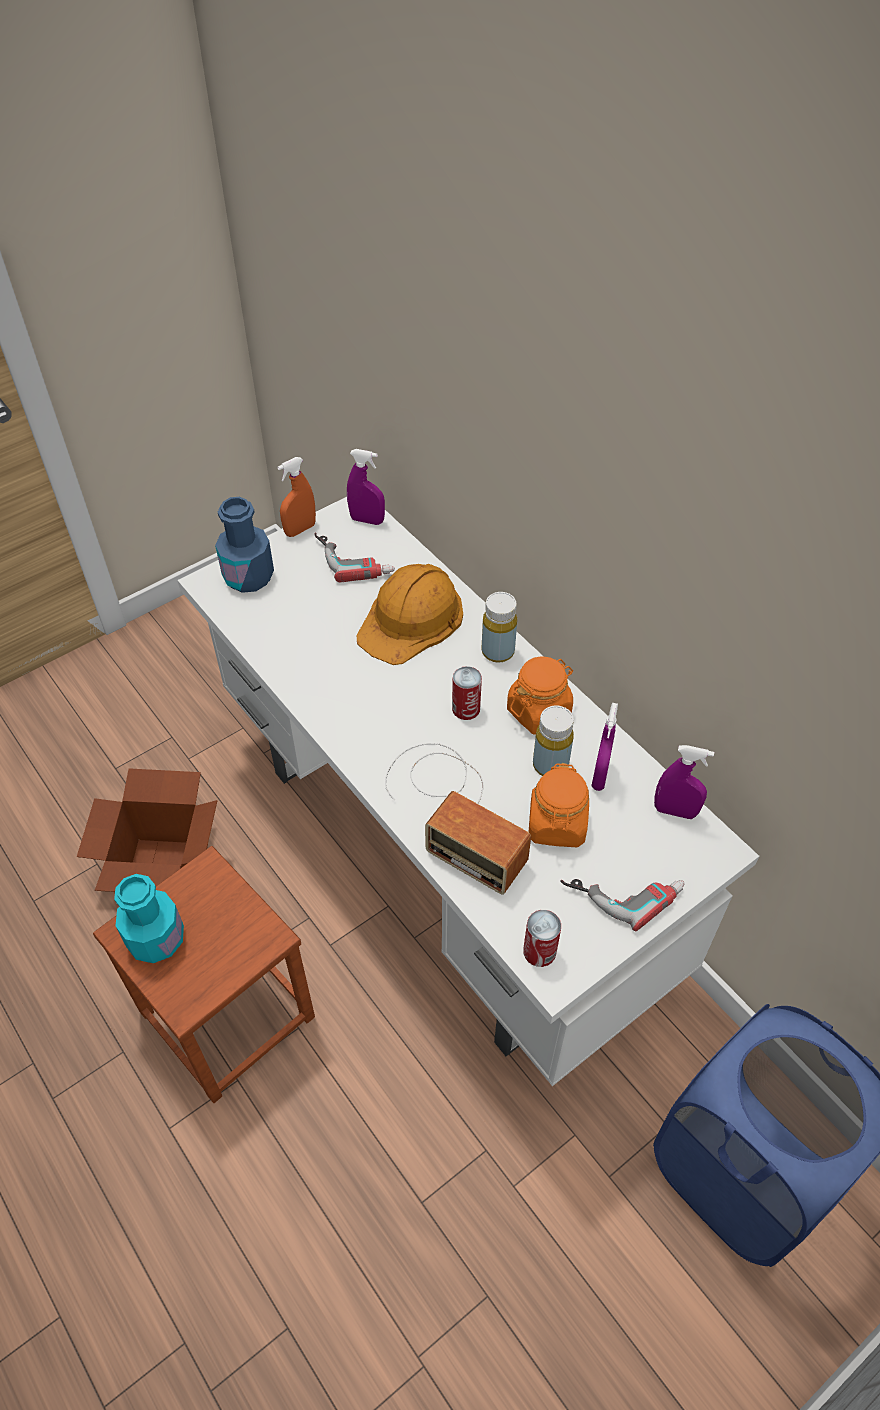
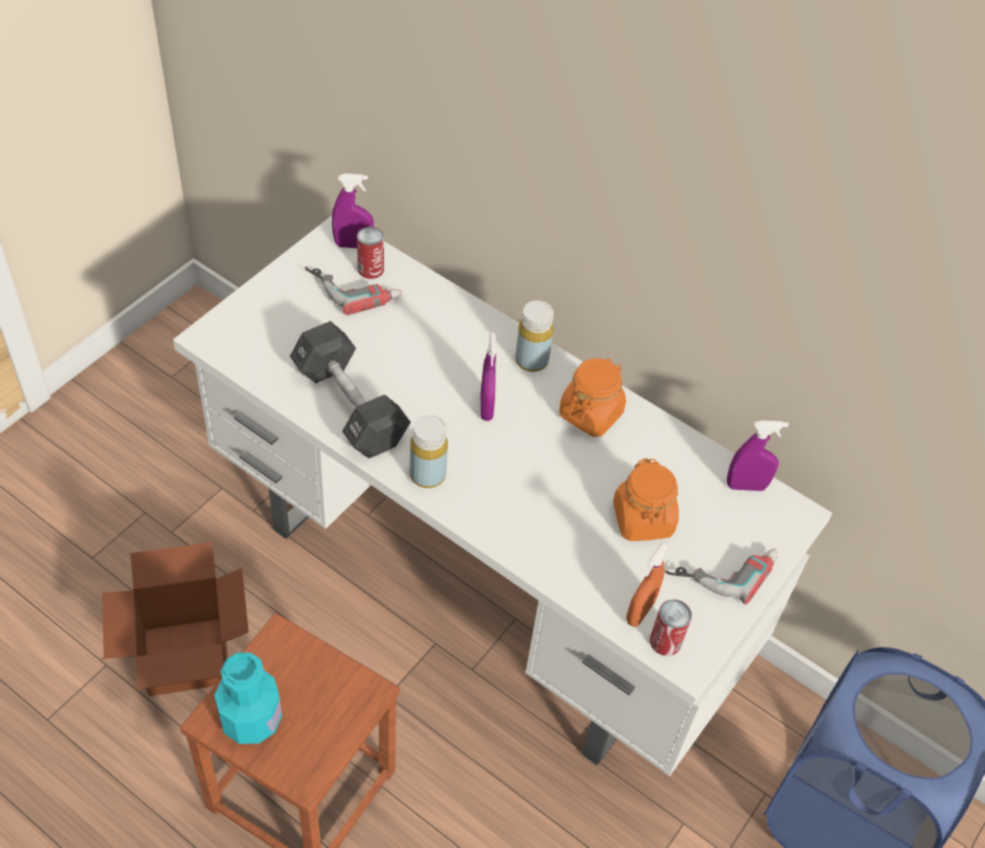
camera: 20 degrees left, 0 degrees up
blue bottle [215,497,274,593] -> none
orange spray bottle [277,457,316,537] -> orange spray bottle moved to [626,542,669,627]
orange hard hat [357,564,463,665] -> none
radio [385,743,531,895] -> none
can [452,666,482,720] -> can moved to [357,227,384,279]
yellow bottle [533,705,574,776] -> yellow bottle moved to [410,415,448,488]
purple spray bottle [591,703,618,791] -> purple spray bottle moved to [480,333,496,421]
none -> black dumbbell [290,321,411,458]

